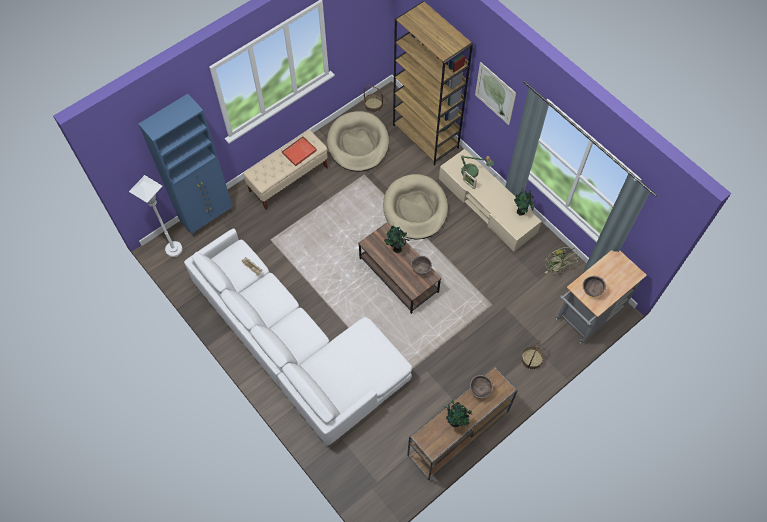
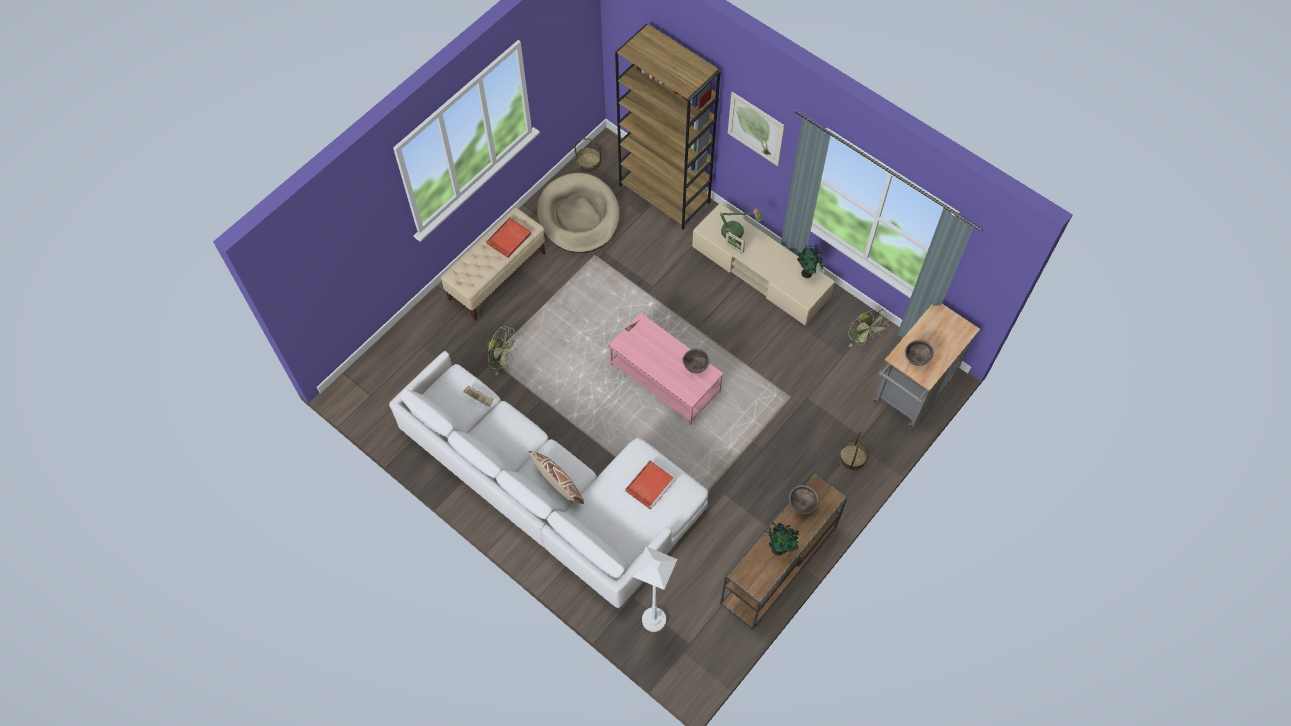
camera: 10 degrees left, 0 degrees up
white floor lamp [129,175,183,257] -> white floor lamp moved to [633,546,678,632]
blue cabinet [138,94,233,237] -> none
brown coffee table [358,222,441,314] -> pink coffee table [608,313,723,425]
beige dog bed [383,174,448,240] -> none
potted plant [384,226,410,253] -> none
none -> green fan [486,326,516,376]
none -> beige pillow [528,451,584,504]
none -> red tray [625,460,676,510]

